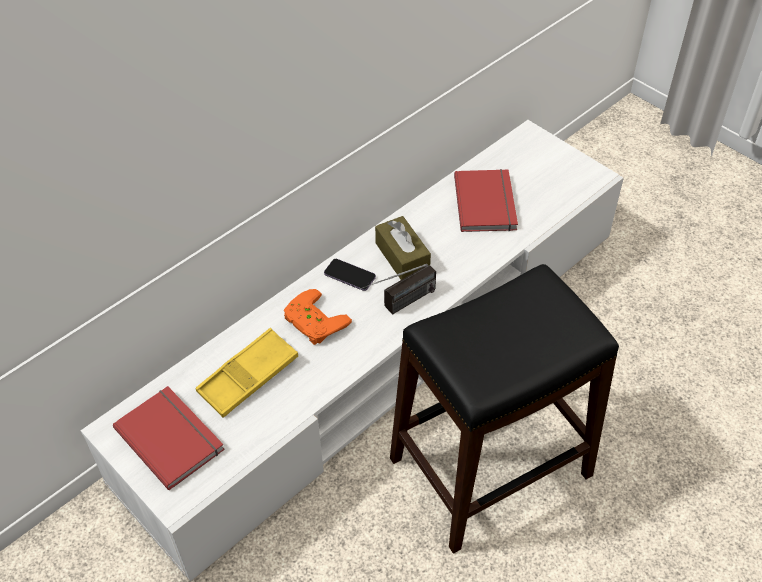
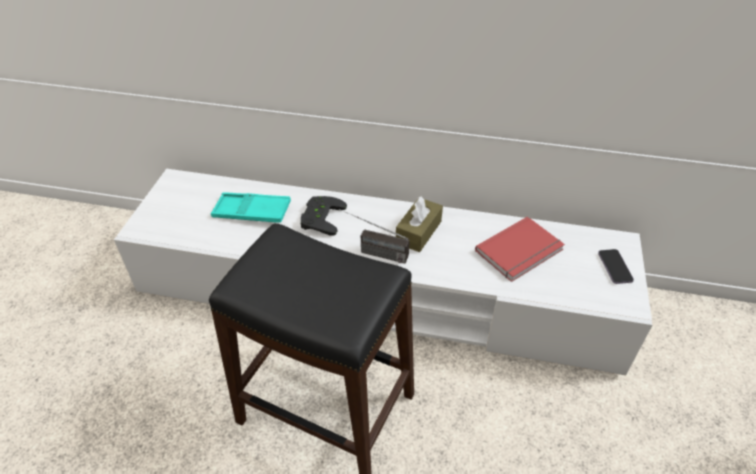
camera: 55 degrees right, 5 degrees down
red book [113,386,225,490] -> none
yellow tray [195,328,298,418] -> turquoise tray [211,192,291,223]
orange game controller [284,289,352,345] -> black game controller [301,196,347,236]
phone [324,259,376,291] -> phone moved to [598,249,634,284]

